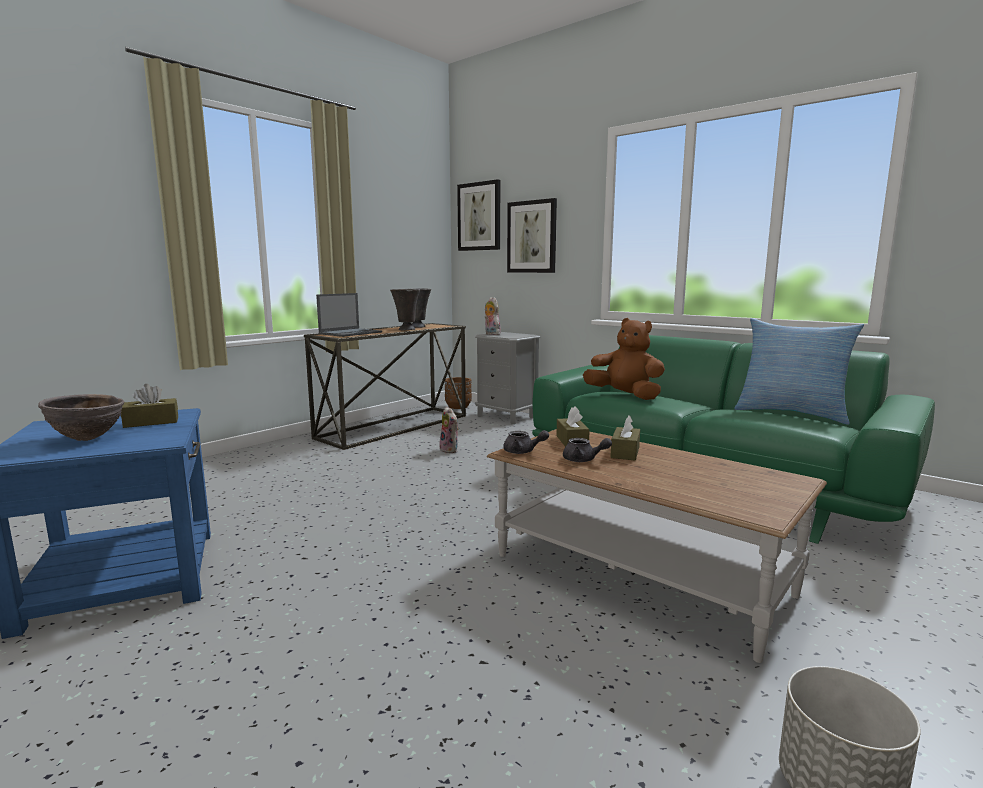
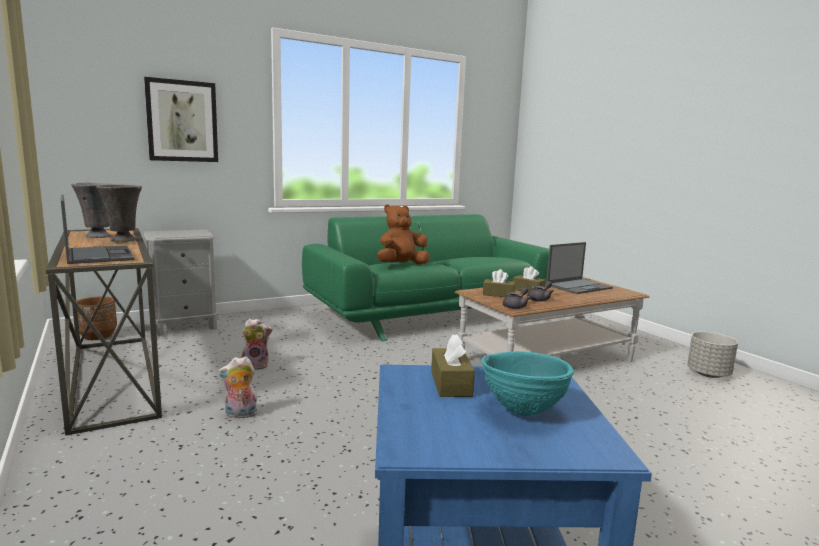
camera: 70 degrees left, 0 degrees up
brown bowl [38,394,125,441] -> turquoise bowl [481,351,574,416]
picture [457,179,500,251] -> none
plush toy [484,297,501,335] -> plush toy moved to [218,356,258,419]
pillow [734,318,864,425] -> none
none -> laptop [546,242,613,294]

